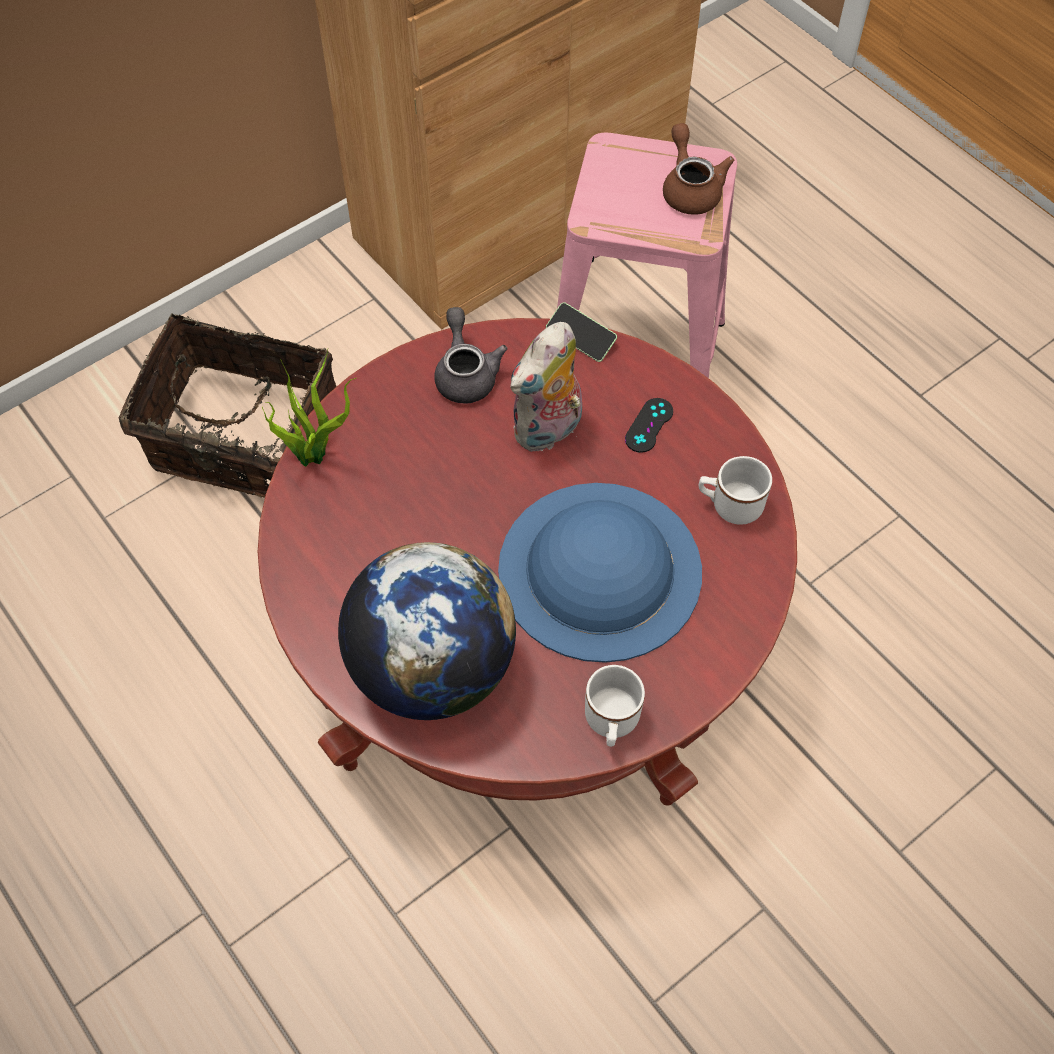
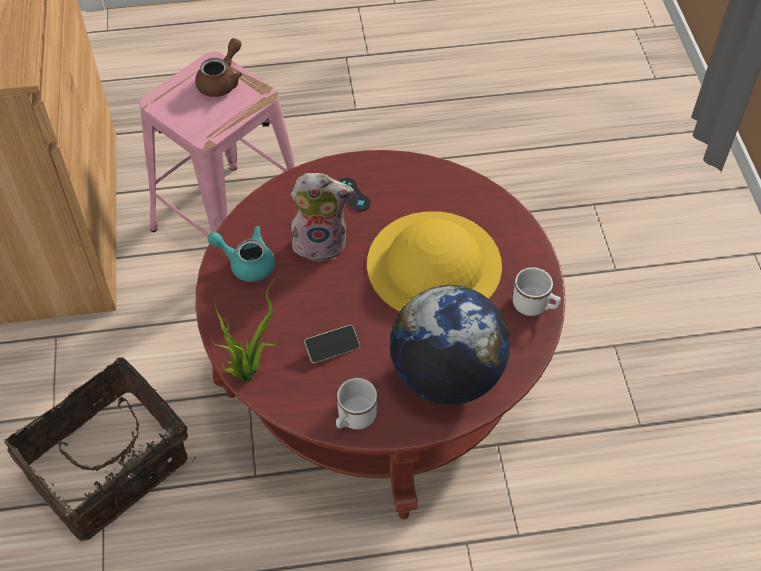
camera: 60 degrees left, 5 degrees down
grey teapot [434,307,507,404] -> turquoise teapot [207,226,275,282]
blue hat [498,483,702,663] -> yellow hat [367,211,502,312]
plush toy [510,322,582,453] -> plush toy turned 75 degrees counterclockwise [290,173,354,262]
phone [546,302,617,362] -> phone moved to [304,325,360,363]
brown teapot [663,123,734,214] -> brown teapot turned 105 degrees clockwise [195,38,242,97]
white mug [699,456,772,525] -> white mug moved to [336,378,377,429]

